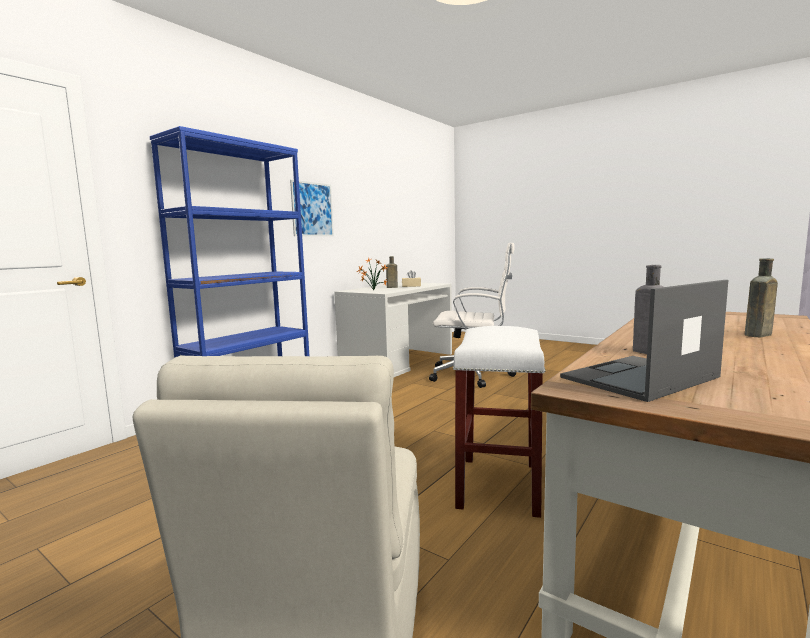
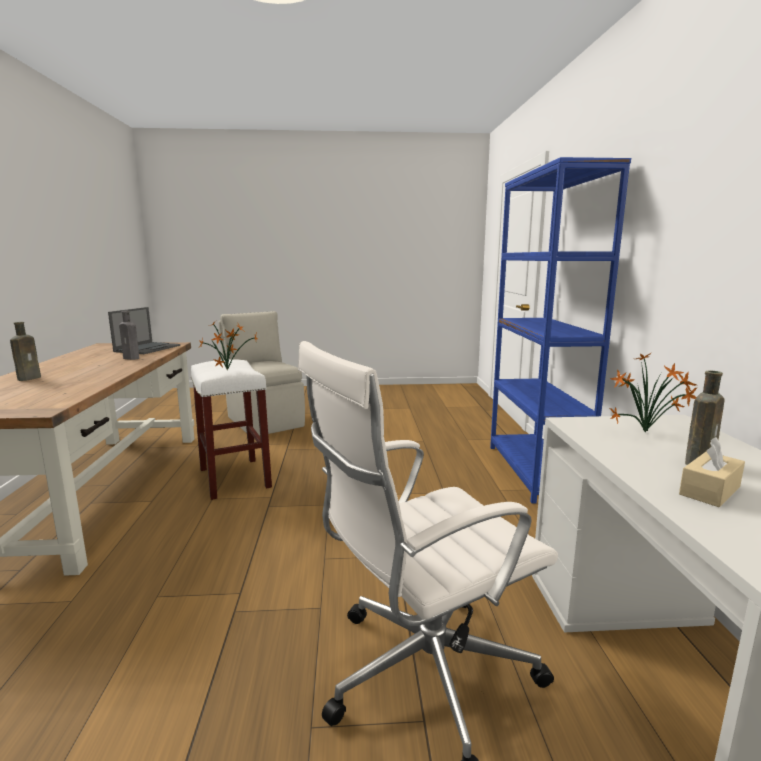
camera: 140 degrees right, 5 degrees up
picture [290,180,334,236] -> none
none -> potted plant [200,323,258,369]

